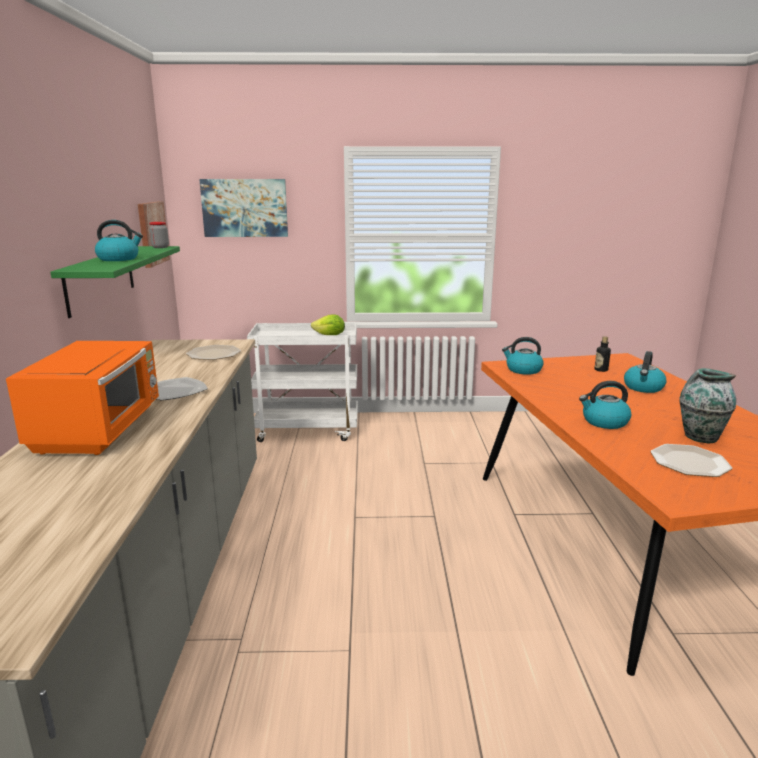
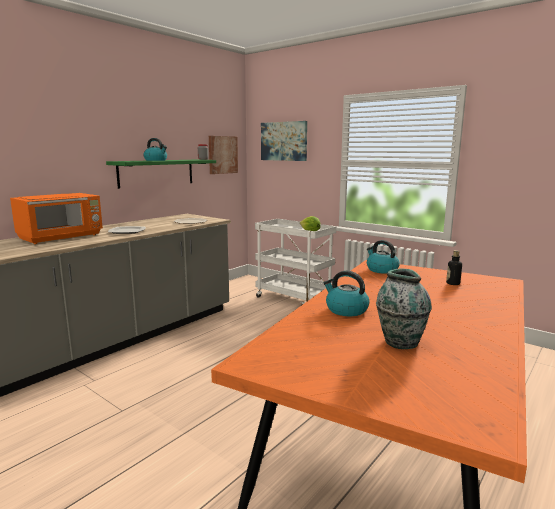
camera: 40 degrees right, 5 degrees down
kettle [624,351,667,393] -> none
plate [650,444,732,477] -> none

